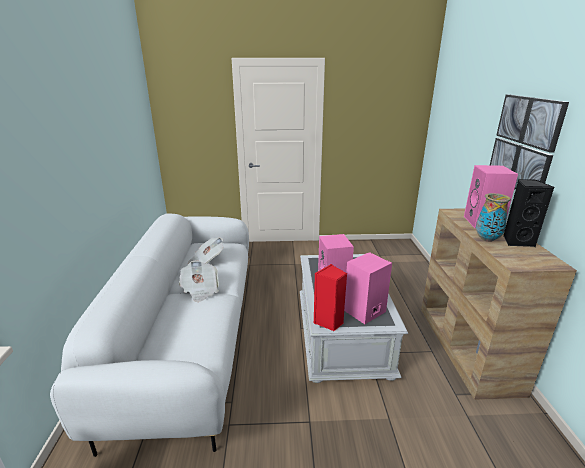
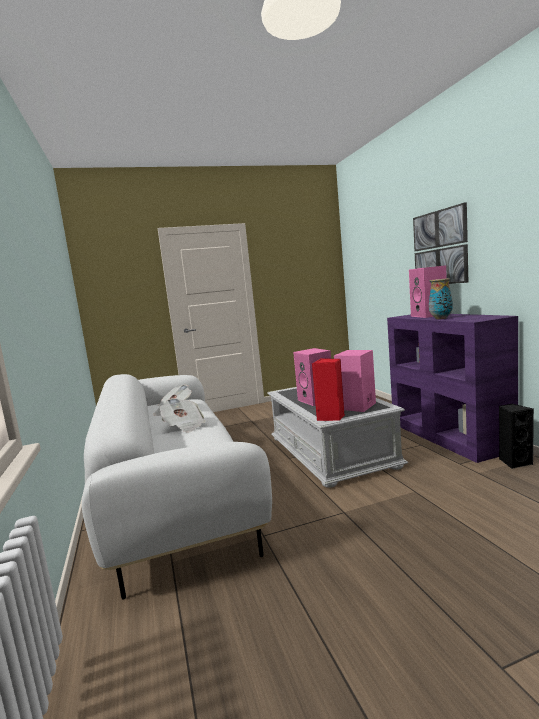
camera: 15 degrees left, 15 degrees down
brown bookcase [421,208,577,400] -> purple bookcase [387,314,518,463]
black speaker [503,179,555,247] -> black speaker moved to [499,404,534,469]

